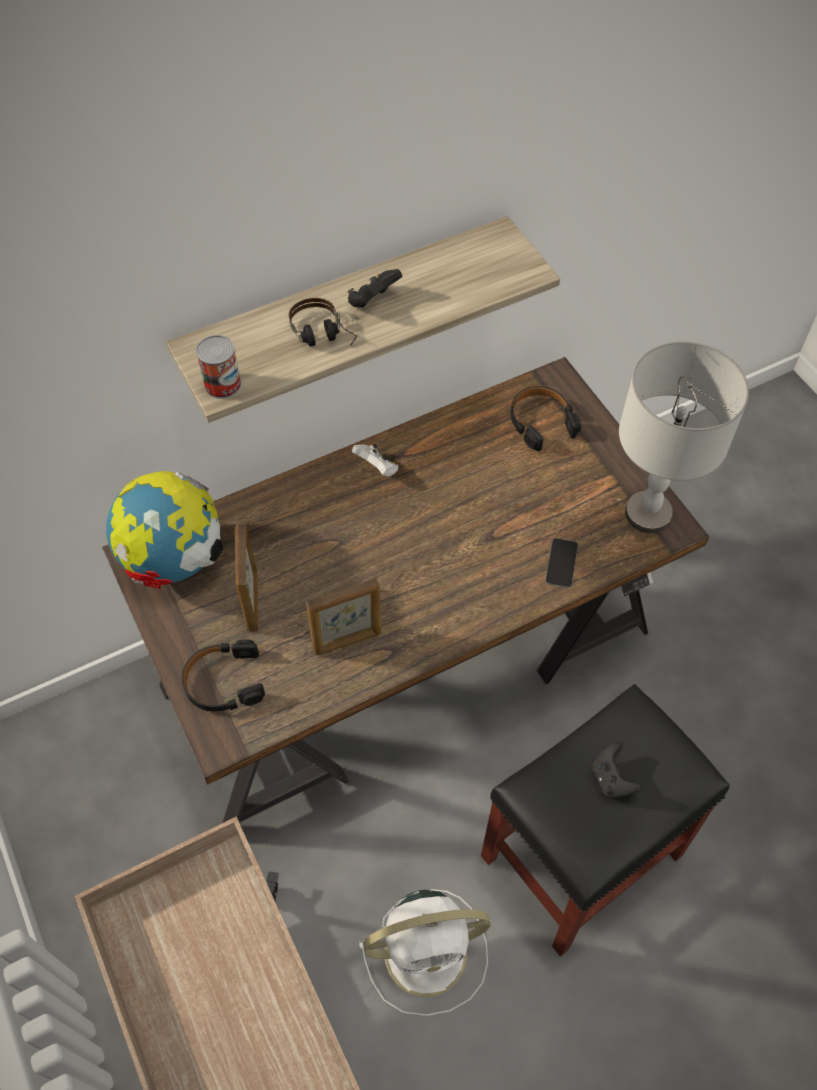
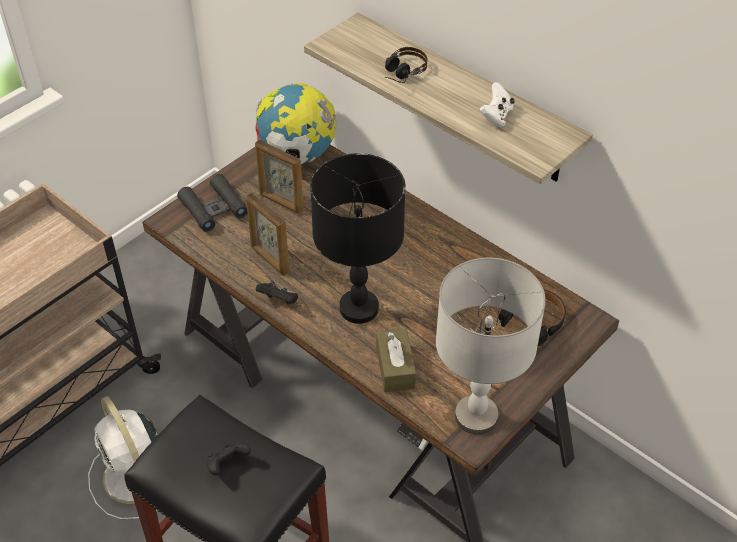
camera: 70 degrees right, 10 degrees down
black headphones [182,639,265,712] -> black binoculars [177,174,248,232]
can [196,335,241,399] -> none
picture frame [235,523,259,632] -> picture frame turned 120 degrees counterclockwise [255,140,303,214]
black game controller [348,269,402,308] -> black game controller moved to [256,281,298,304]
white game controller [352,443,398,476] -> white game controller moved to [479,82,515,127]
phone [545,538,578,588] -> brown tissue box [376,328,416,392]
none -> black table lamp [310,153,405,324]

